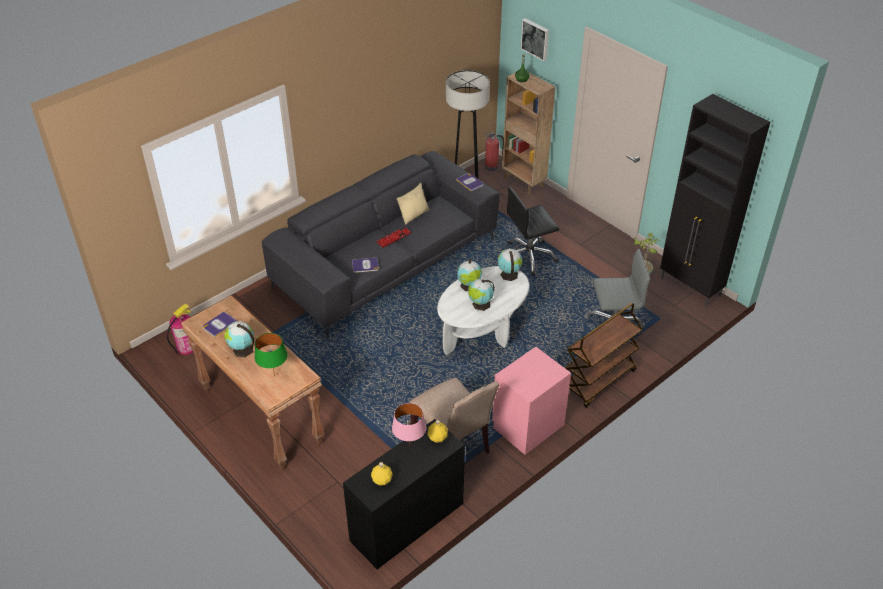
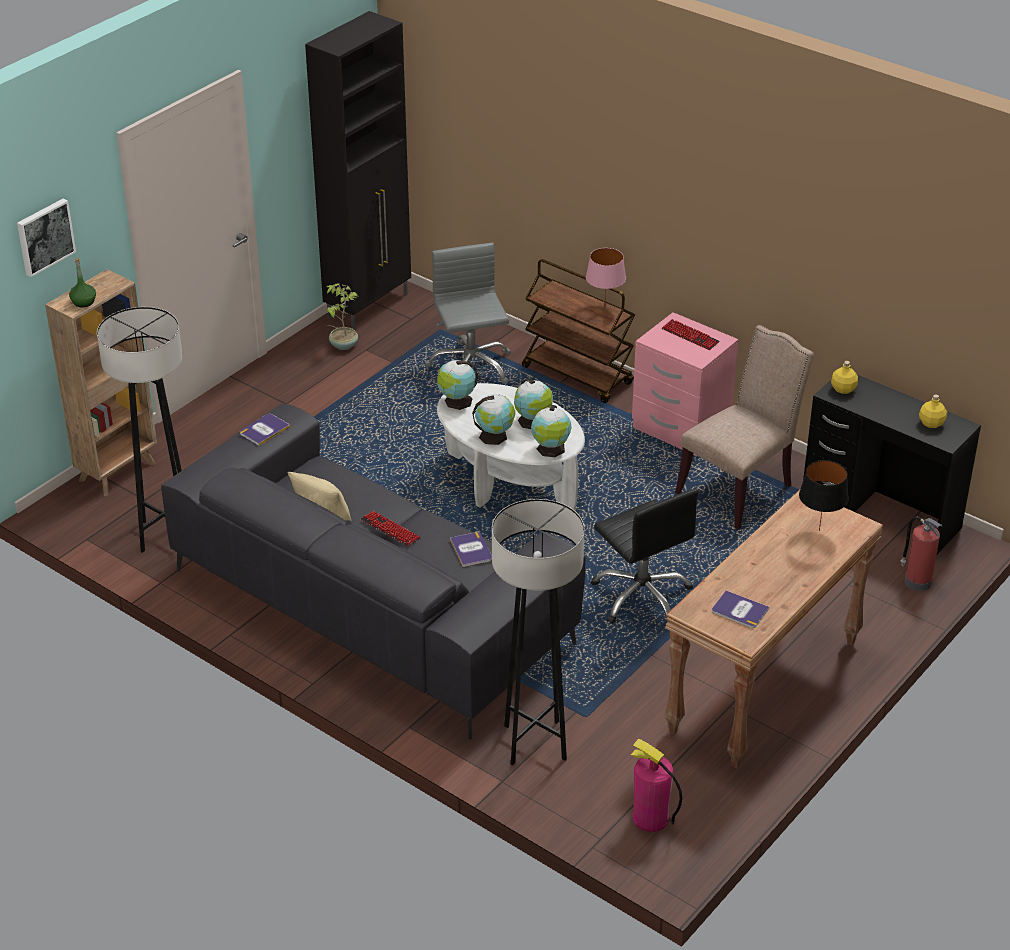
camera: 100 degrees left, 5 degrees down
globe [224,321,254,357] -> globe moved to [531,405,572,457]
green table lamp [255,333,288,376] -> black table lamp [799,460,849,531]
pink table lamp [392,403,426,444] -> pink table lamp moved to [586,248,626,309]
fire extinguisher [485,133,504,171] -> fire extinguisher moved to [900,517,942,591]
black office chair [507,187,559,276] -> black office chair moved to [591,489,699,624]
none -> grey floor lamp [492,499,585,766]
none -> keyboard [662,319,720,350]

